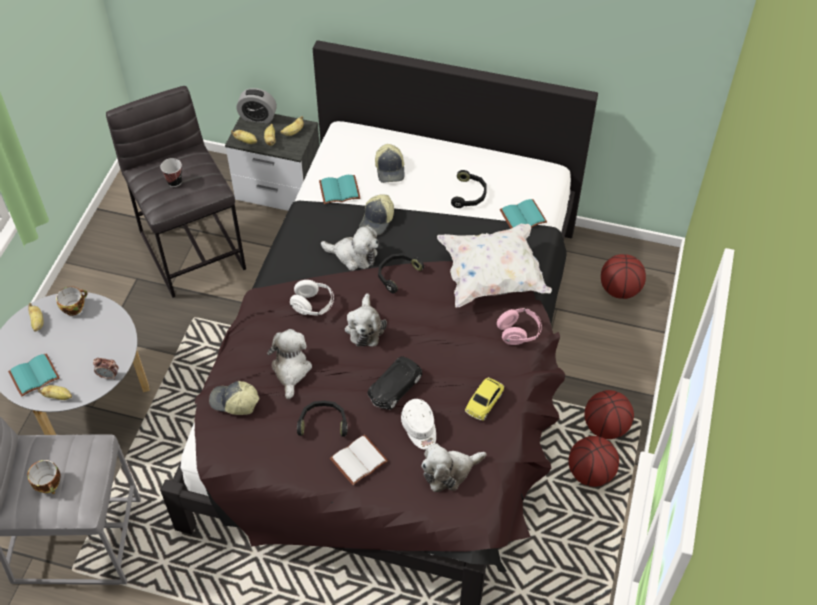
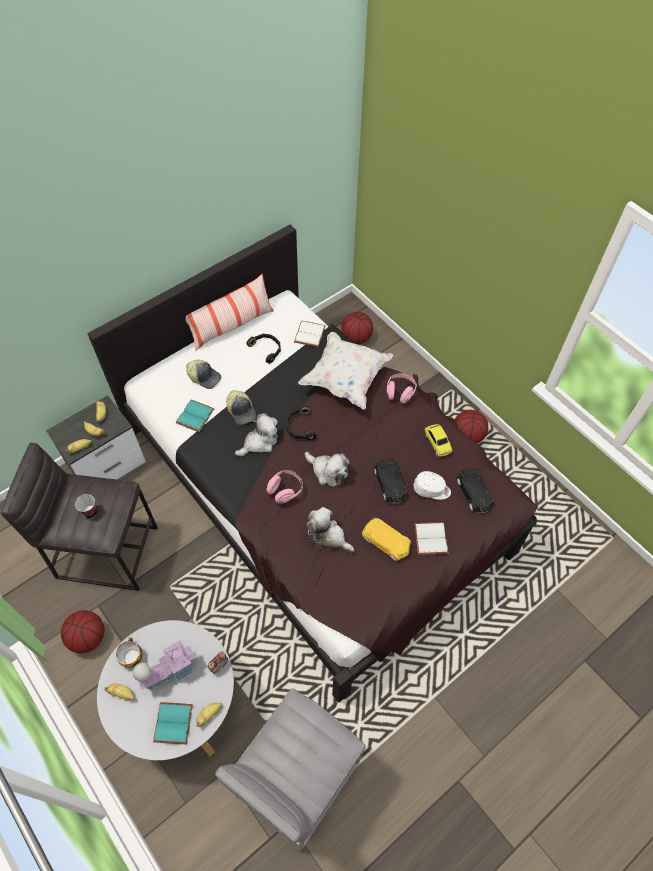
camera: 55 degrees left, 5 degrees up
cup [27,460,61,494] -> none
cap [209,381,260,415] -> none
alarm clock [237,88,277,124] -> none
white headphones [290,280,334,316] -> pink headphones [267,470,303,504]
black headphones [297,401,348,437] -> yellow toy car [362,518,411,561]
plush toy [421,443,486,492] -> black toy car [456,468,494,513]
turquoise book [500,199,547,228] -> white book [294,321,326,347]
basketball [584,390,634,439] -> basketball moved to [61,610,104,653]
none -> toy house [132,640,196,690]
none -> pillow [186,274,274,350]

